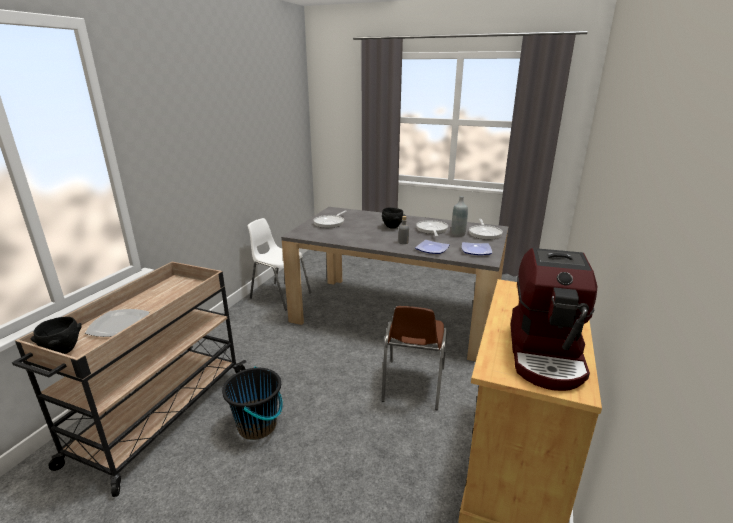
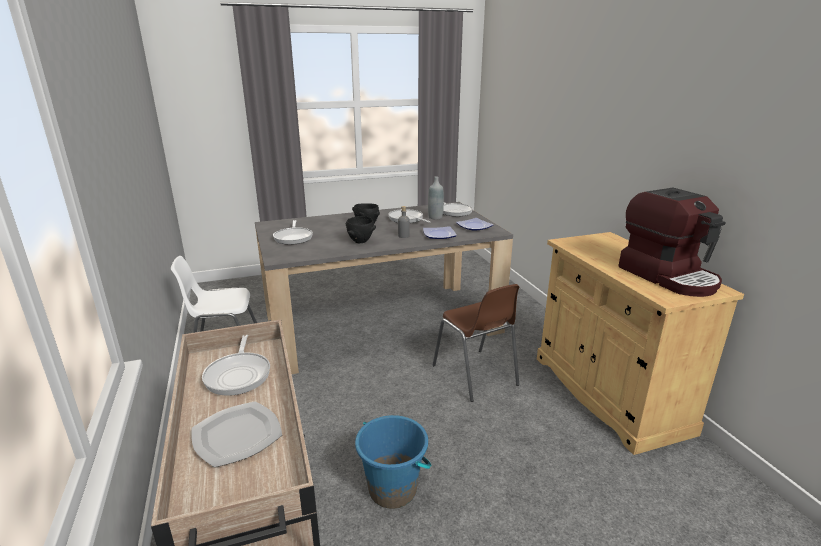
camera: 40 degrees left, 0 degrees up
black bowl [31,317,82,354] -> black bowl moved to [346,216,376,243]
black bucket [222,367,283,440] -> blue bucket [355,415,431,509]
none -> frying pan [202,335,270,396]

